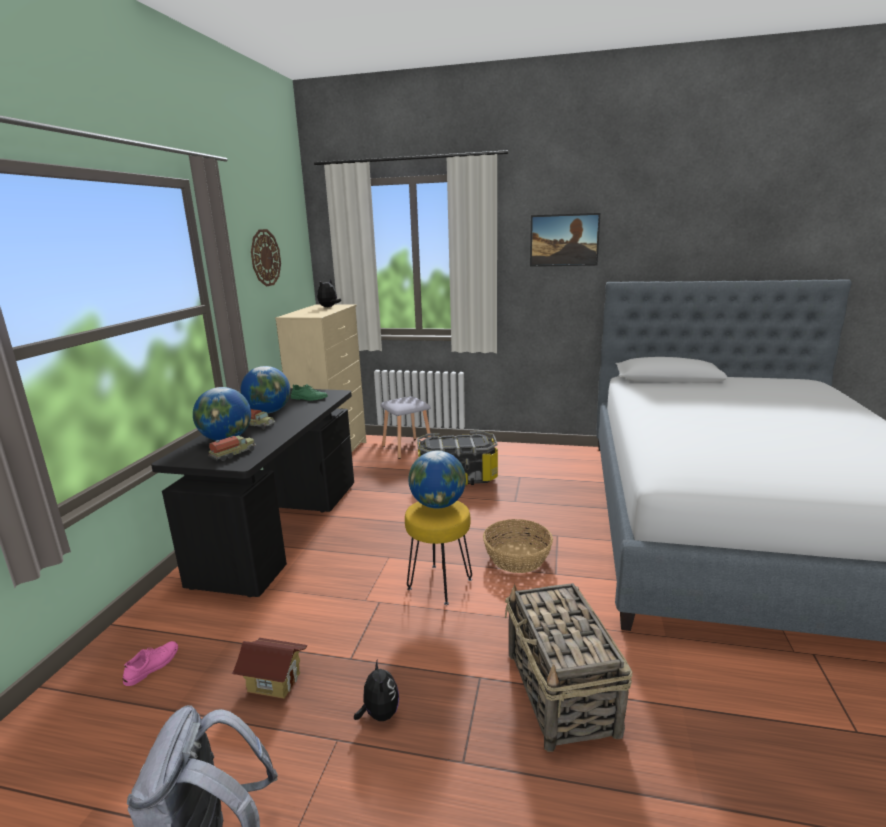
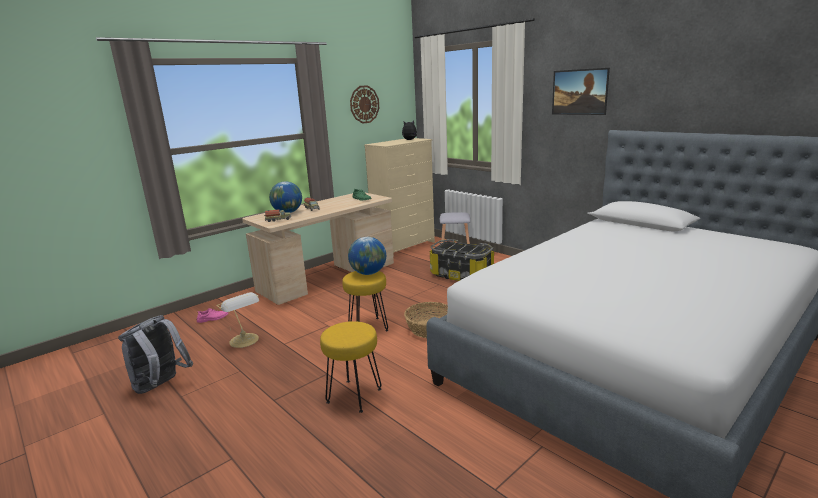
camera: 35 degrees right, 0 degrees up
black desk [151,388,354,597] -> beige desk [242,192,394,305]
toy house [231,638,307,699] -> table lamp [216,292,259,348]
globe [241,366,290,413] -> none
plush toy [354,659,399,721] -> none
basket [505,583,632,752] -> yellow stool [320,321,382,413]

